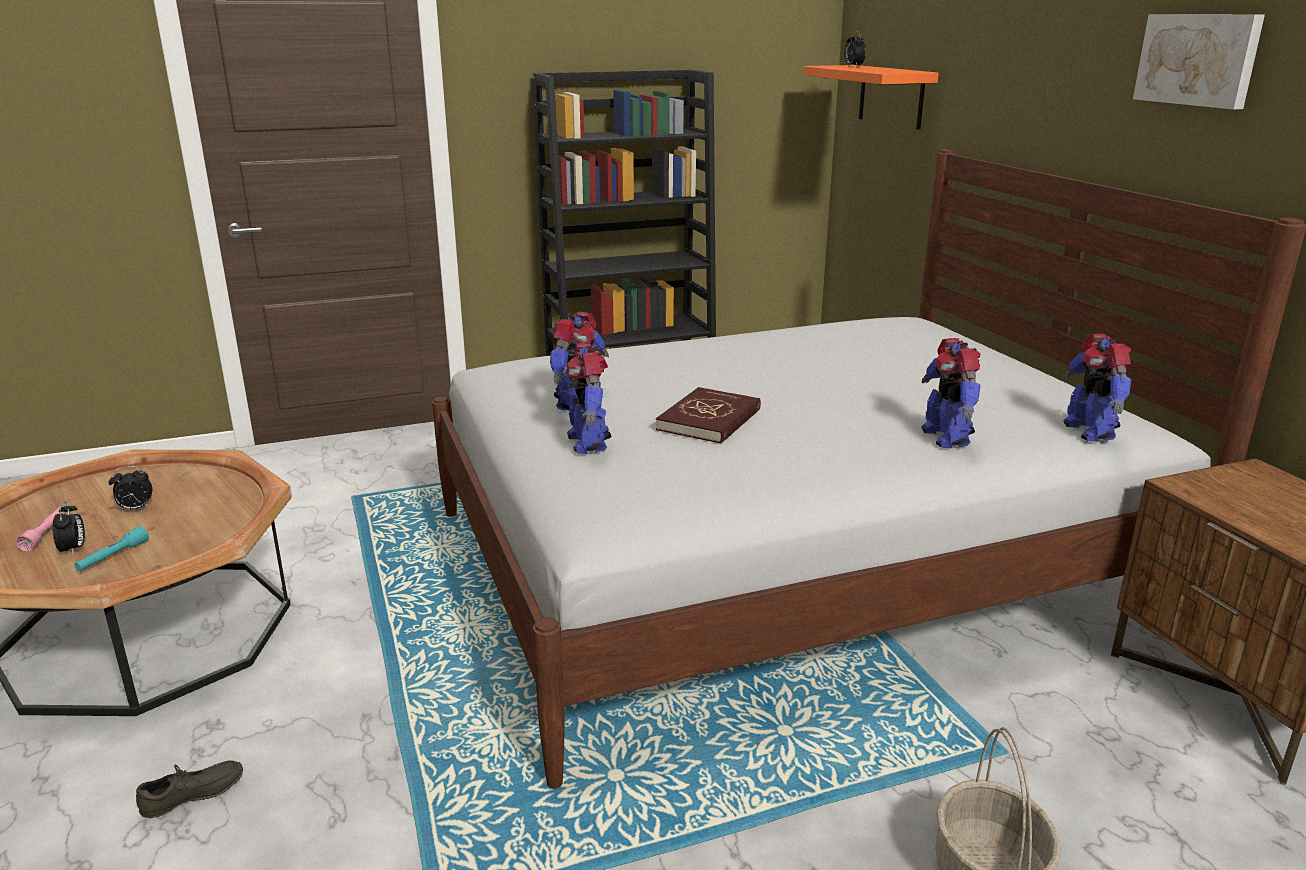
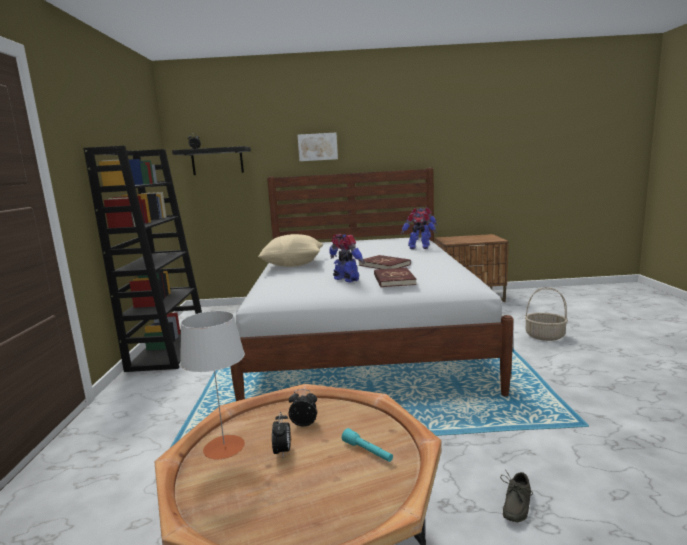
camera: 70 degrees left, 10 degrees down
pink flashlight [16,506,67,551] -> none
alarm clock [52,501,85,555] -> alarm clock moved to [289,389,317,426]
grey shoe [136,760,243,818] -> grey shoe turned 135 degrees counterclockwise [500,470,533,522]
toy robot [565,342,611,454] -> red book [374,268,417,287]
orange shelf [803,65,939,130] -> black shelf [172,146,251,175]
picture [1133,14,1265,110] -> picture moved to [298,133,338,161]
none -> grey table lamp [180,311,245,460]
none -> beige pillow [258,234,323,267]

